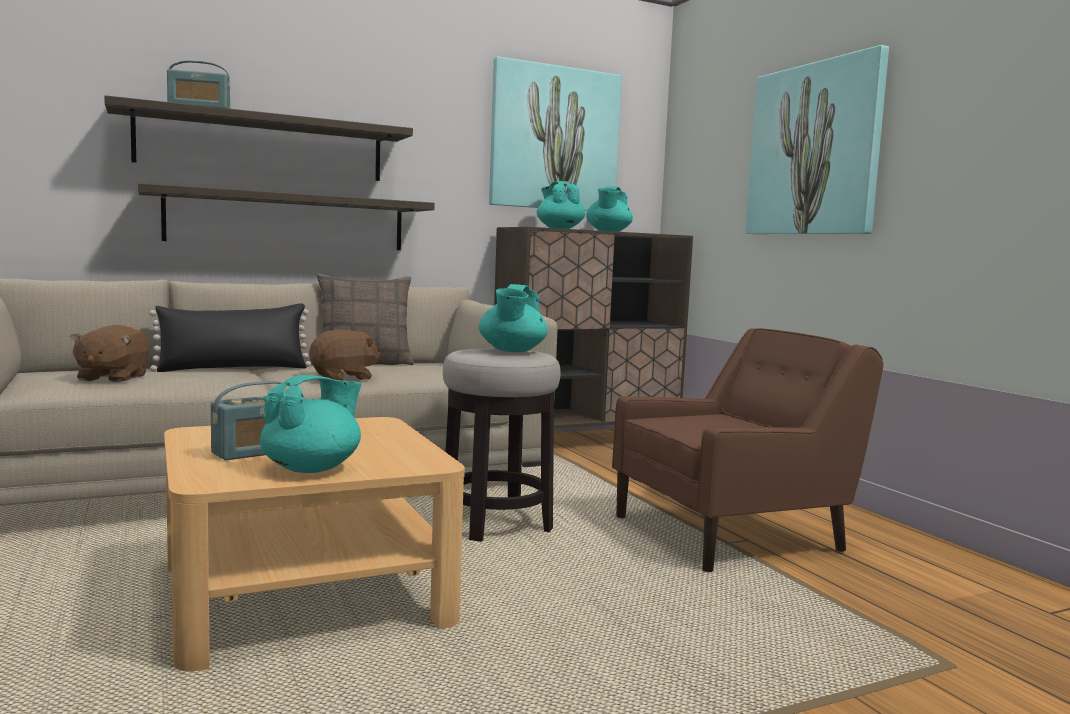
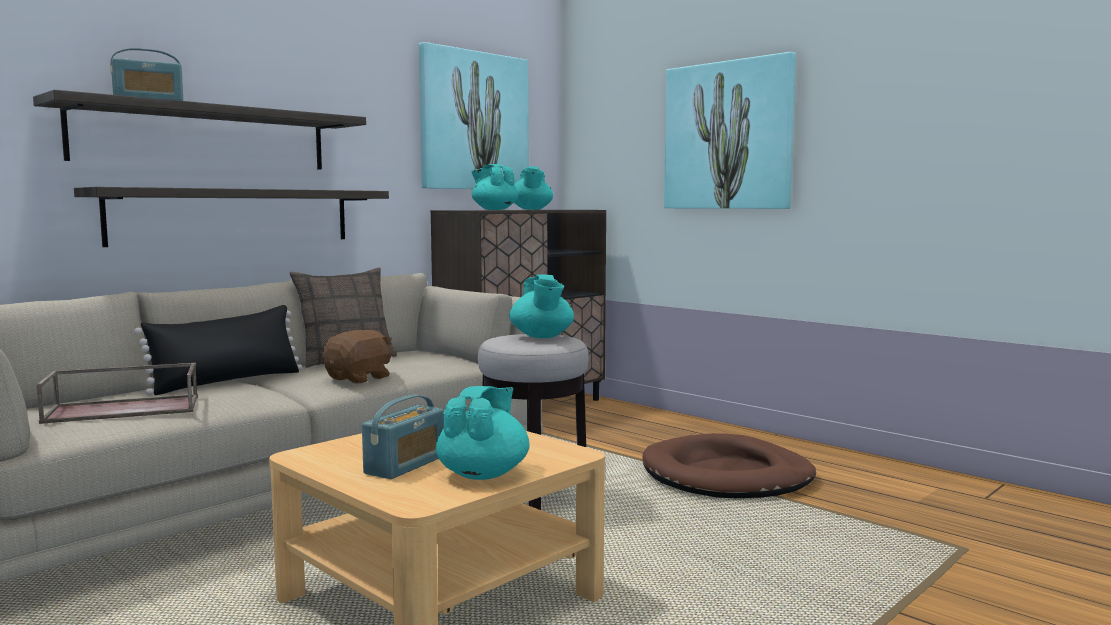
camera: 20 degrees left, 0 degrees up
brown plush toy [70,325,149,383] -> brown tray [37,363,198,424]
brown armchair [612,328,883,572] -> brown dog bed [642,433,816,498]

